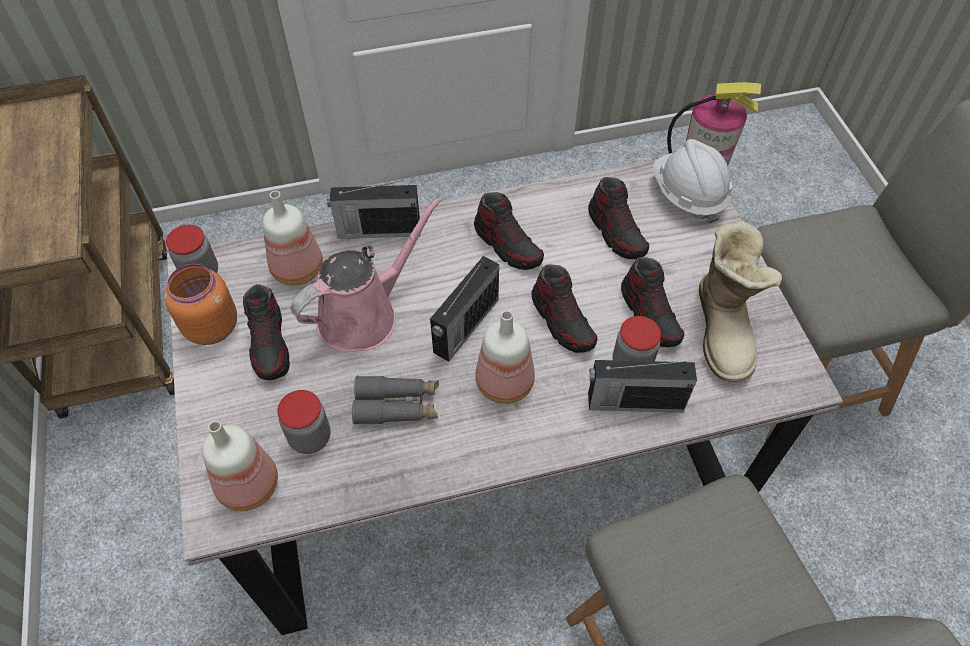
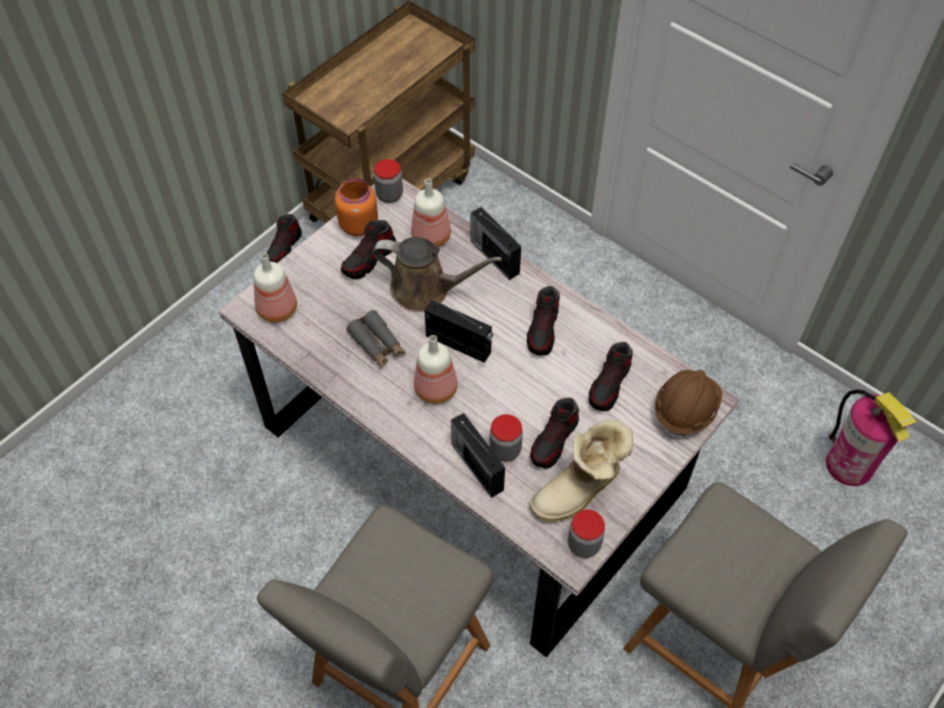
camera: 55 degrees right, 0 degrees up
jar [277,390,330,454] -> jar moved to [568,510,605,558]
pink watering can [291,196,443,352] -> brown watering can [372,237,502,312]
radio [430,256,499,362] -> radio turned 150 degrees counterclockwise [424,300,493,363]
shoe [531,264,598,353] -> shoe moved to [267,214,302,263]
white hard hat [653,139,732,224] -> brown hard hat [655,370,722,440]

